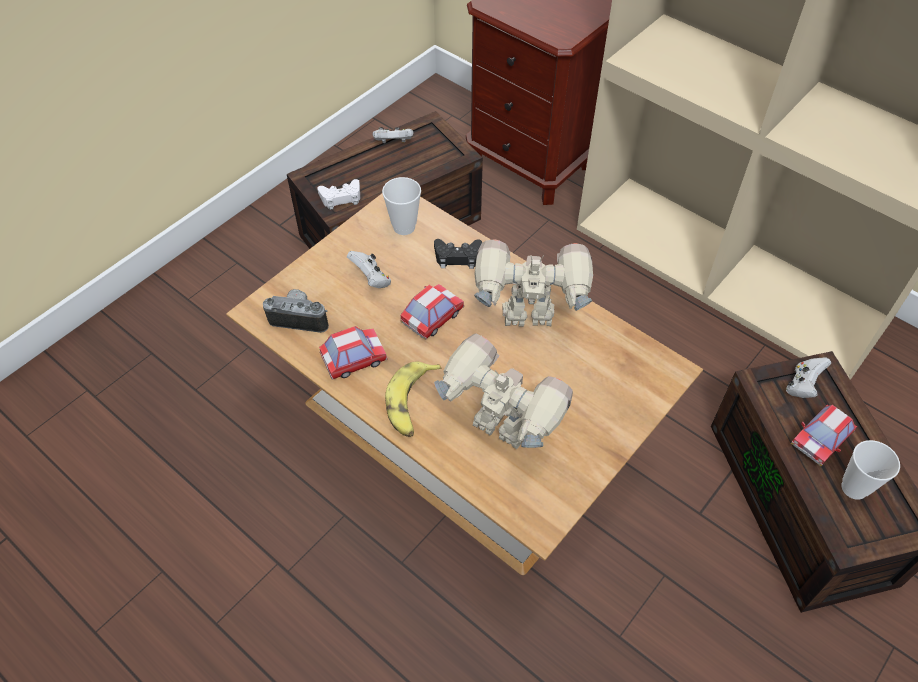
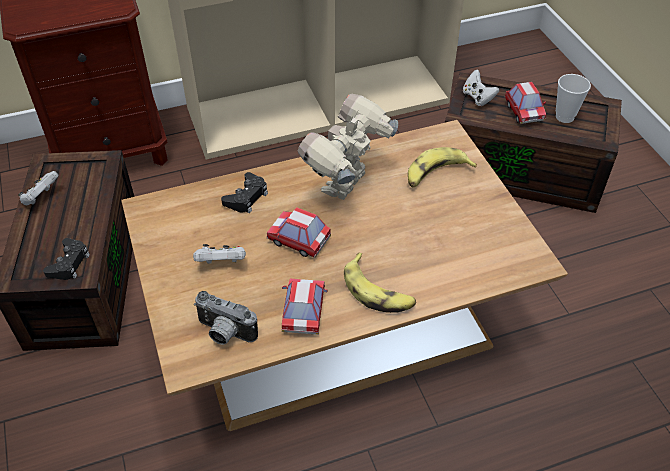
camera: 60 degrees left, 5 degrees down
camera [263,289,329,333] -> camera turned 105 degrees counterclockwise [194,291,258,345]
white game controller [317,179,360,210] -> black game controller [43,238,90,280]
cup [382,177,421,235] -> none
toy car [400,284,464,340] -> toy car turned 45 degrees counterclockwise [267,207,331,258]
toy robot [434,334,573,450] -> none
none -> banana [408,147,477,188]

